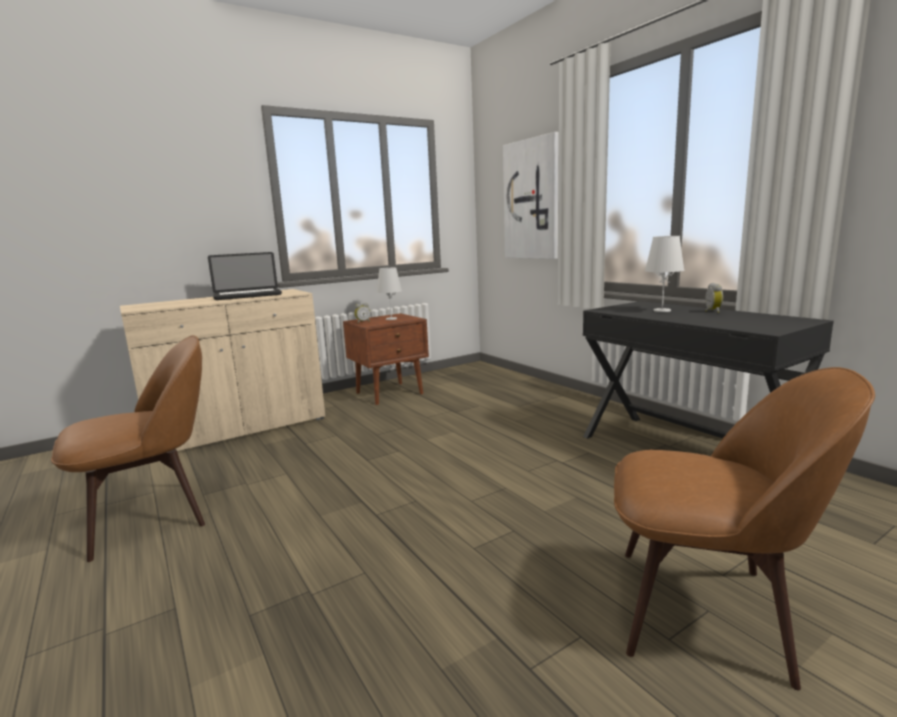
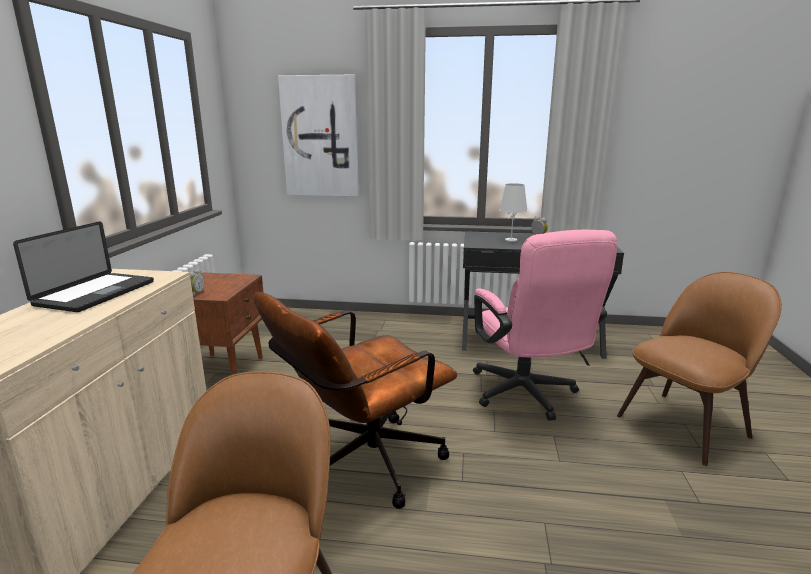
camera: 50 degrees left, 5 degrees up
white table lamp [377,267,402,320] -> none
none -> brown office chair [253,292,457,509]
none -> pink office chair [473,230,617,421]

